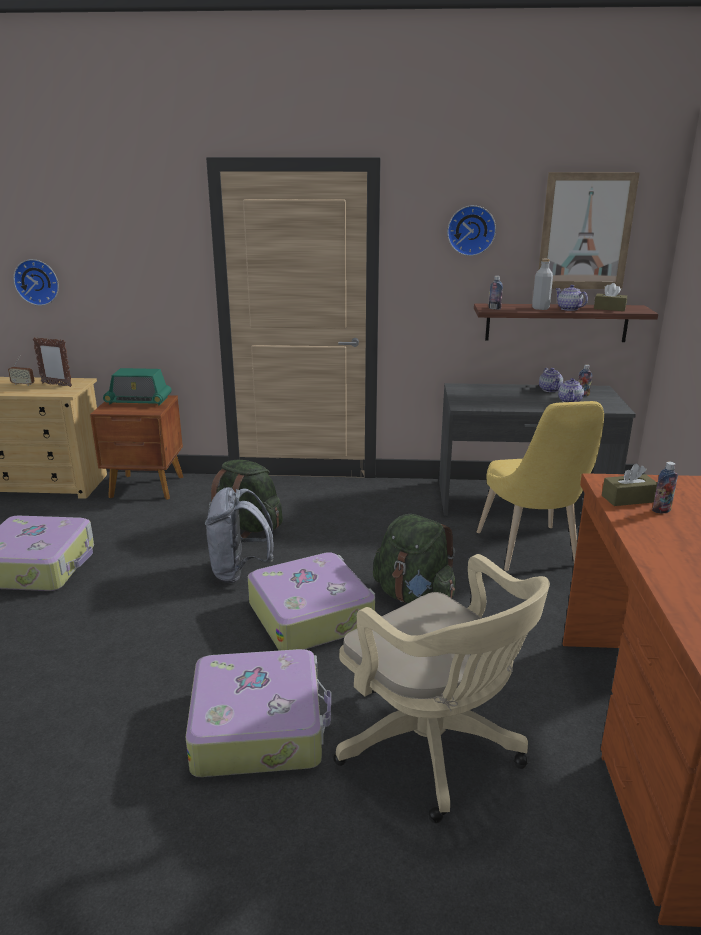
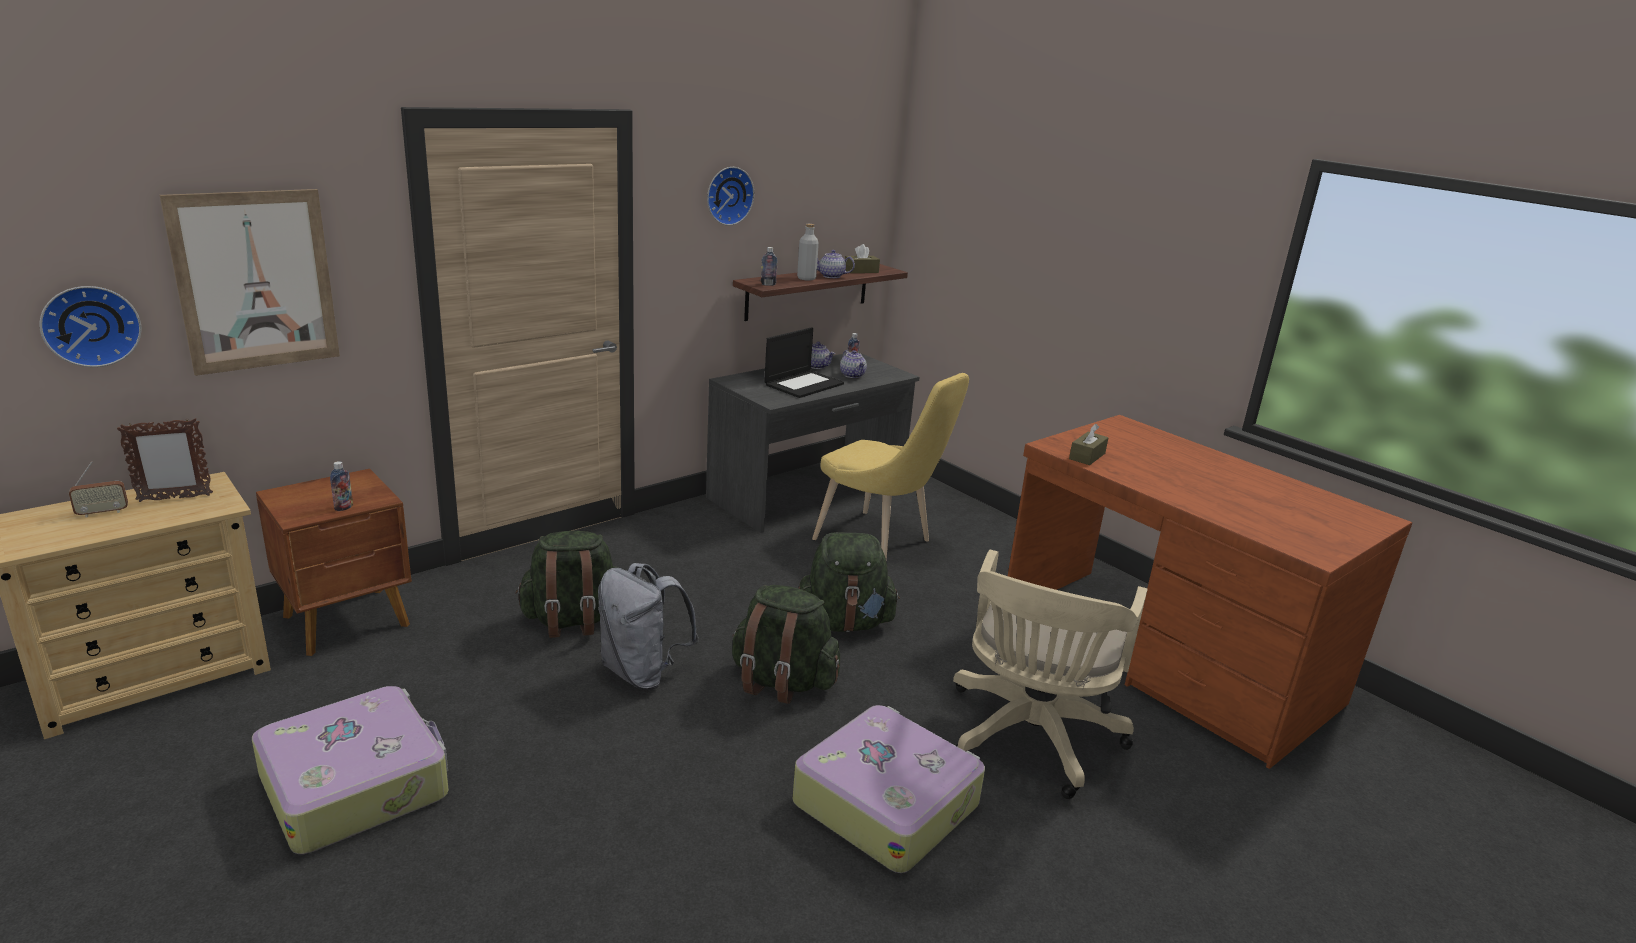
camera: 45 degrees left, 0 degrees up
radio [103,368,172,406] -> none
suitcase [248,552,375,651] -> green backpack [732,585,840,704]
beige office chair [333,554,550,823] -> beige office chair turned 105 degrees clockwise [953,550,1148,799]
picture [539,172,640,289] -> picture moved to [160,189,340,376]
bottle [652,462,678,513] -> bottle moved to [330,461,353,511]
none -> laptop [764,327,844,398]

